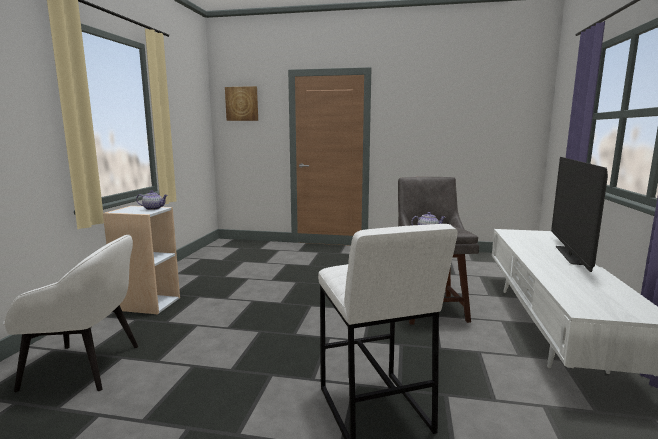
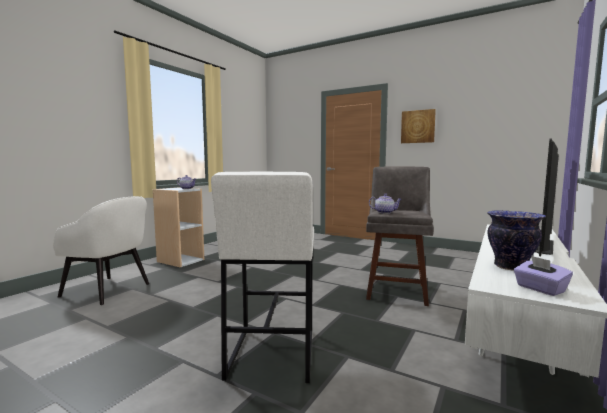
camera: 20 degrees right, 5 degrees down
picture [225,86,258,121] -> picture moved to [401,109,436,143]
none -> vase [487,210,546,271]
none -> purple tissue box [514,256,573,296]

